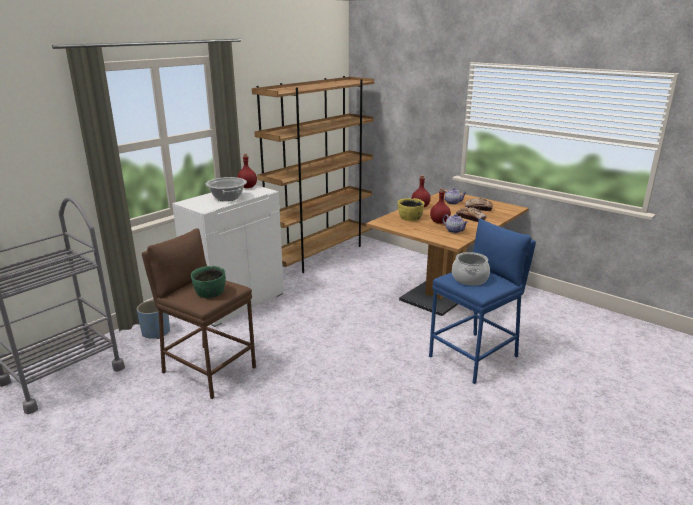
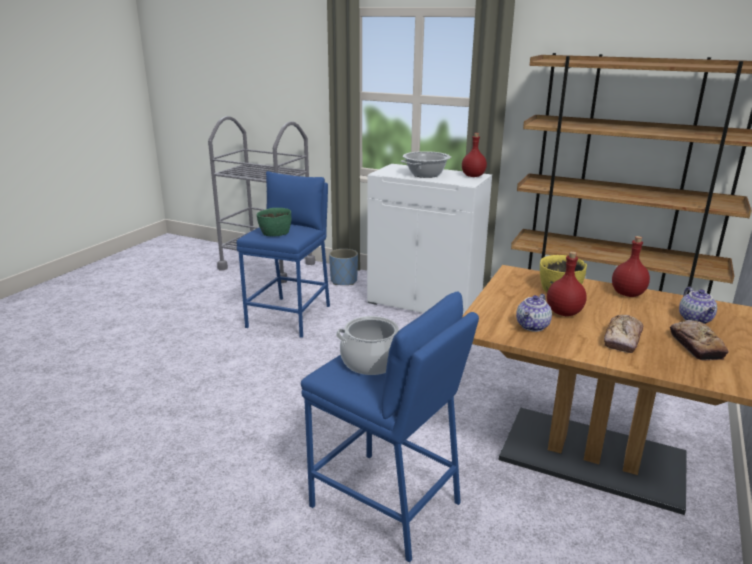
camera: 75 degrees right, 0 degrees up
brown stool [142,228,256,399] -> blue stool [237,171,330,338]

